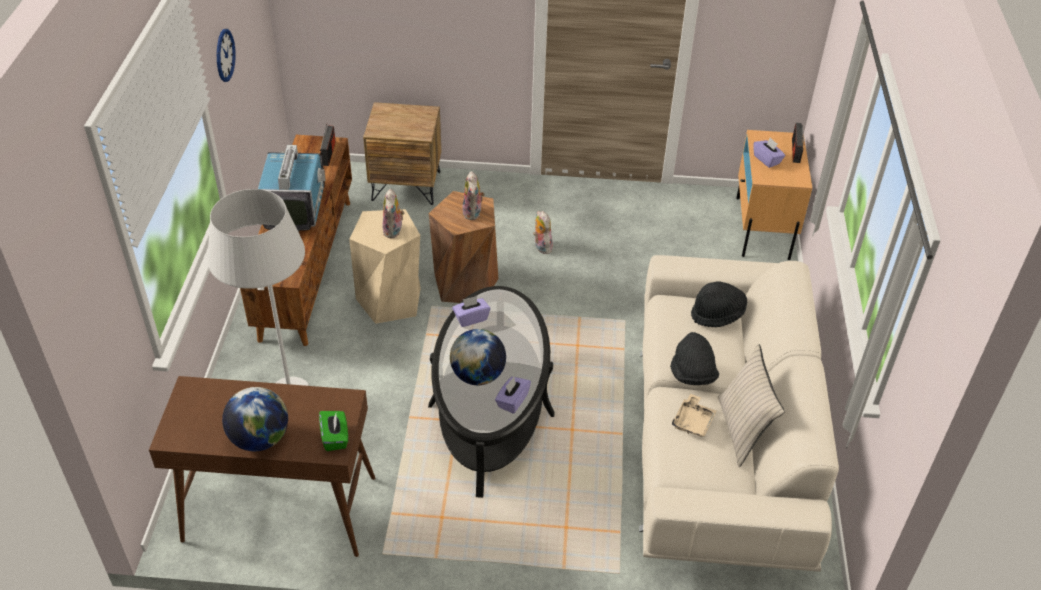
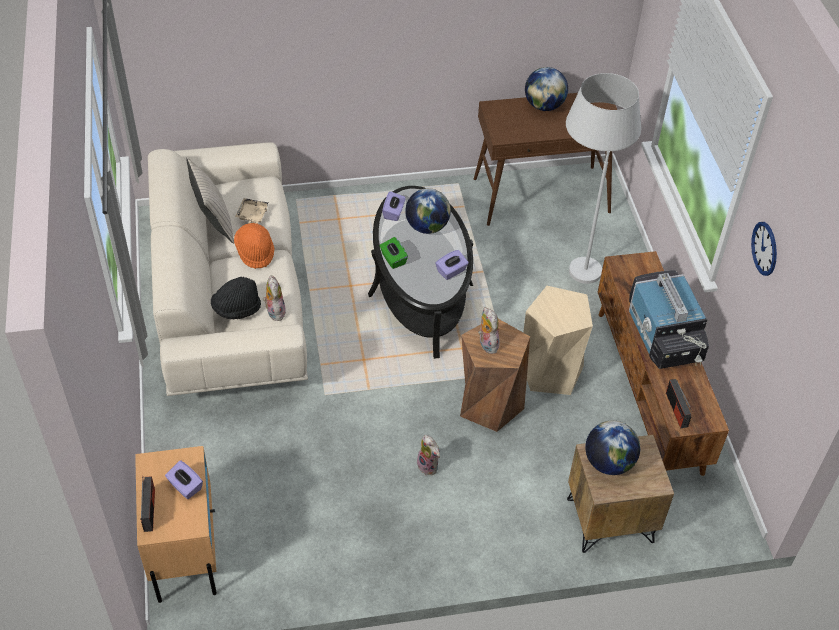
camera: 165 degrees right, 5 degrees up
green tissue box [319,411,348,451] -> green tissue box moved to [380,237,408,269]
plush toy [382,189,404,238] -> plush toy moved to [263,275,286,321]
black hat [670,332,719,385] -> orange hat [234,223,275,269]
none -> globe [585,421,640,475]

